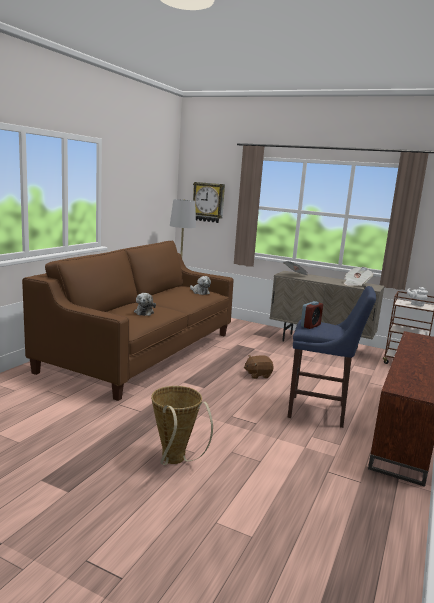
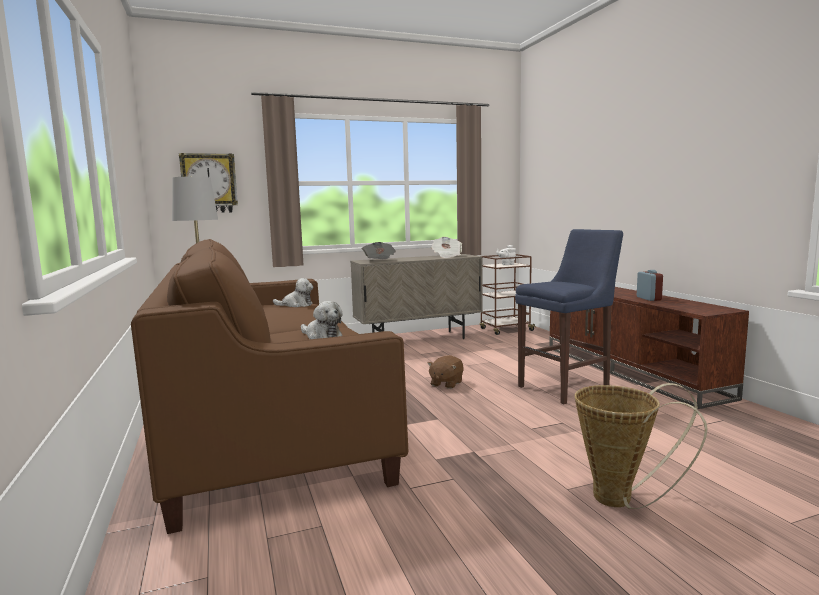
camera: 45 degrees left, 5 degrees down
alarm clock [301,301,323,329] -> alarm clock moved to [637,270,663,301]

